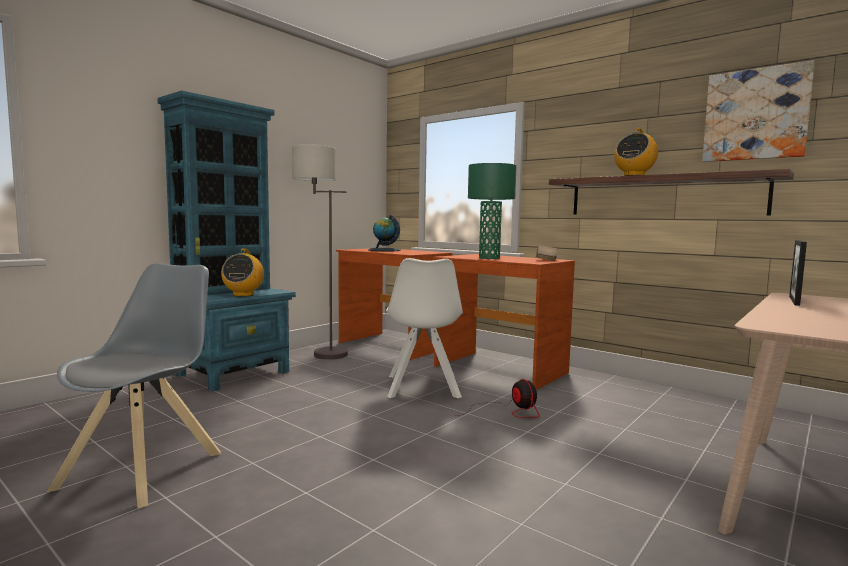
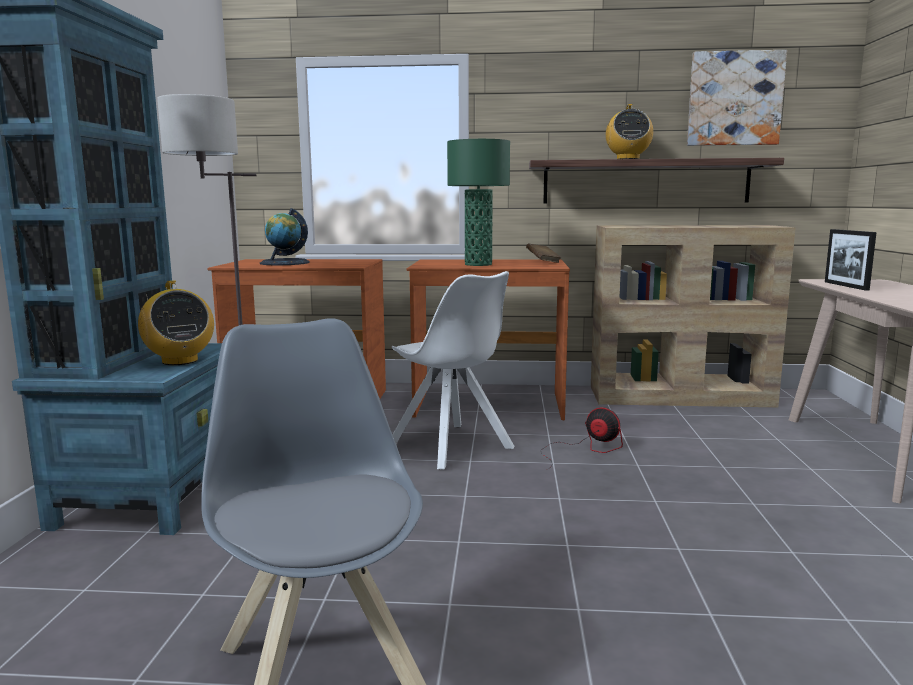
camera: 35 degrees left, 5 degrees up
none -> brown bookcase [591,225,796,407]

